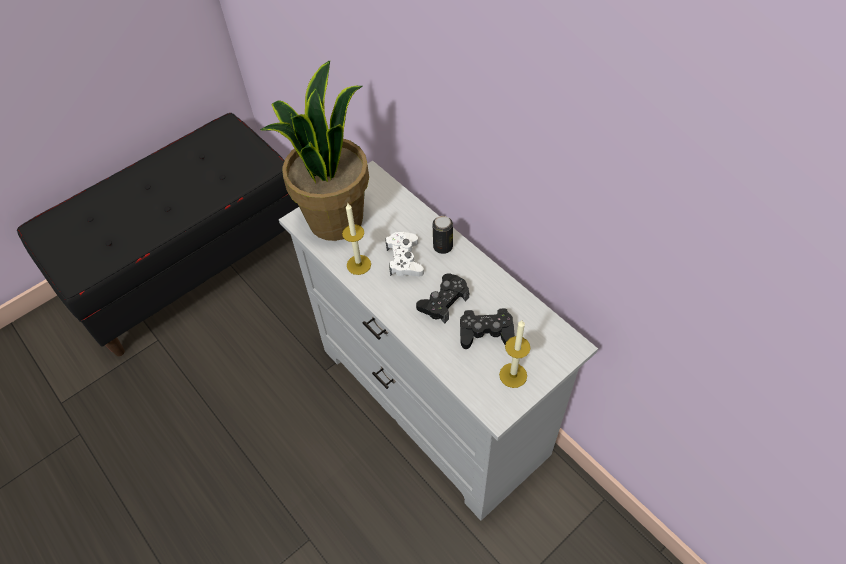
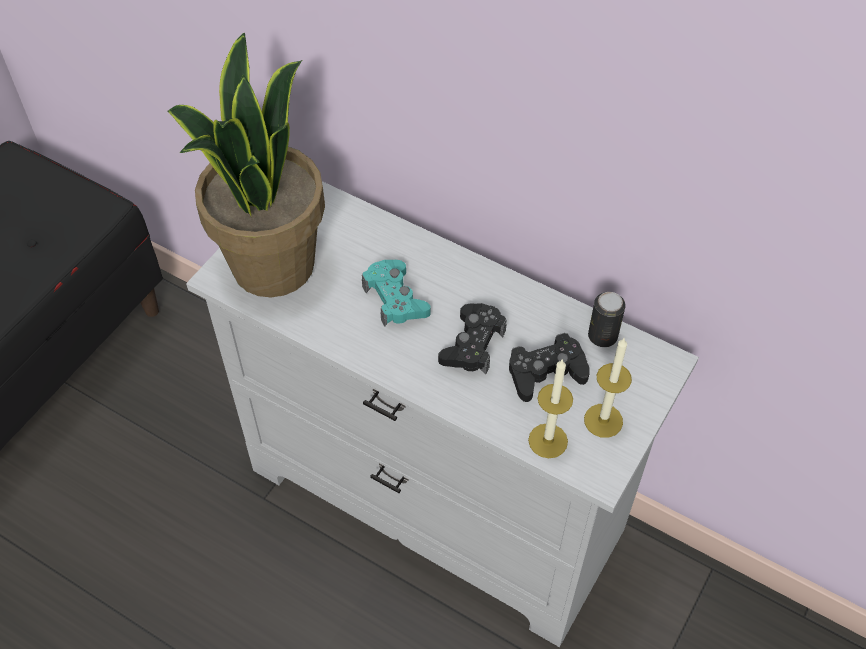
camera: 20 degrees left, 0 degrees up
candle [342,204,371,275] -> candle moved to [528,360,573,458]
white game controller [385,232,424,276] -> turquoise game controller [362,260,431,327]
can [432,216,453,254] -> can moved to [588,292,625,347]

